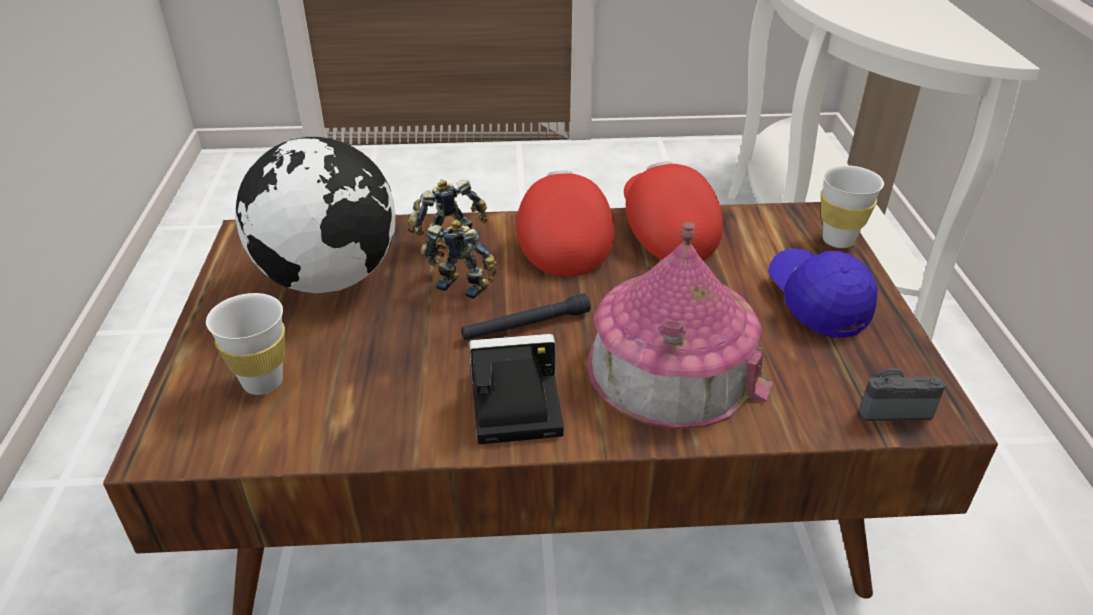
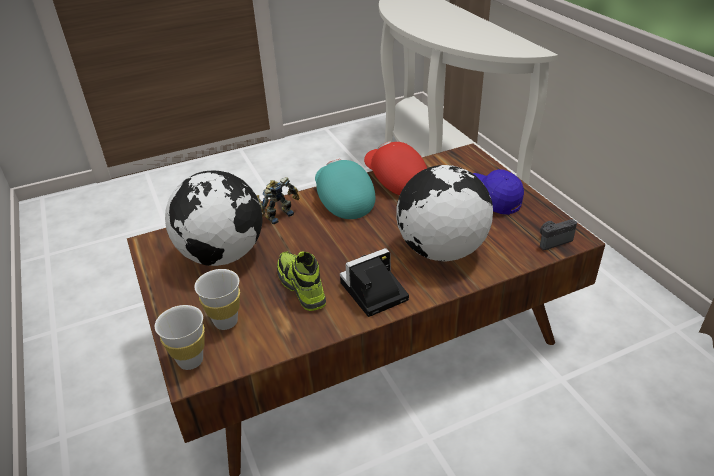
camera: 20 degrees left, 0 degrees up
toy robot [421,220,497,299] -> none
black flashlight [461,293,591,340] -> none
red cap [516,170,614,276] -> turquoise cap [315,159,375,219]
toy house [587,222,773,429] -> globe [397,165,493,261]
white cup [821,165,884,248] -> white cup moved to [155,305,205,370]
none -> shoe [277,251,326,311]

